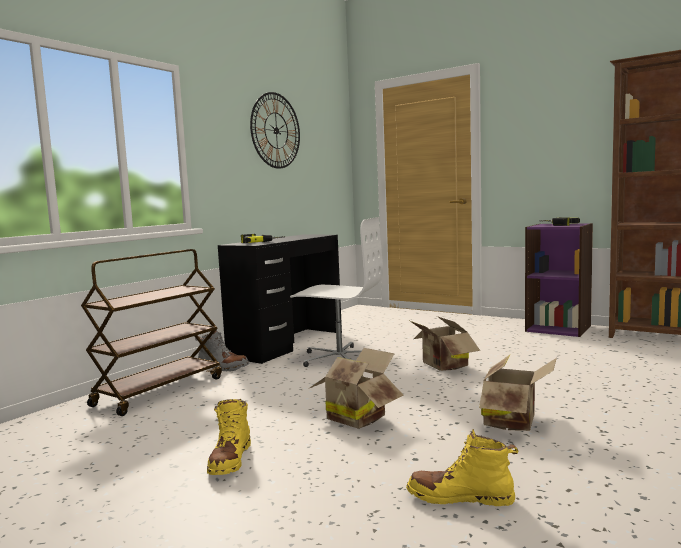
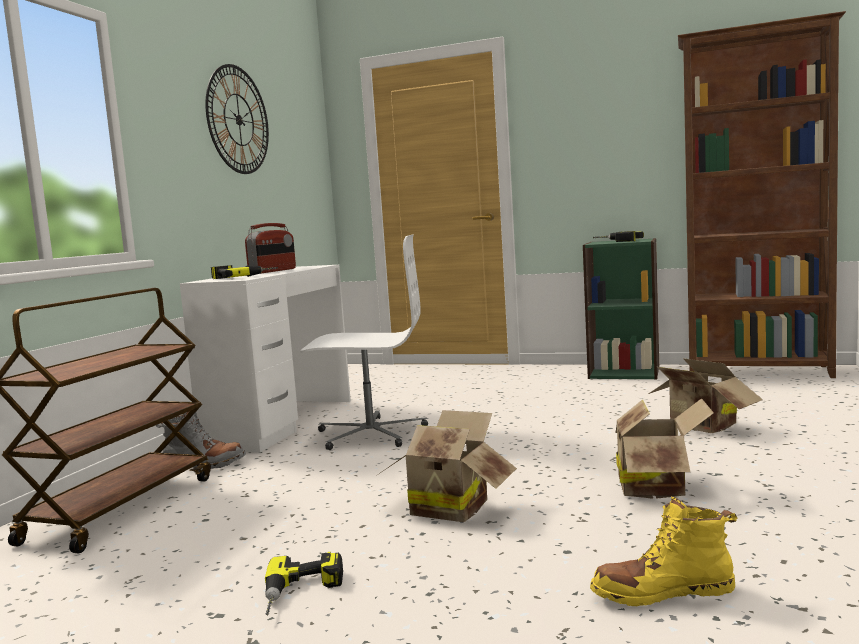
camera: 15 degrees left, 0 degrees up
yellow boot [207,398,251,475] -> power drill [265,552,343,616]
black desk [218,235,342,364] -> white desk [180,265,351,453]
cardboard box [410,316,480,371] -> cardboard box moved to [648,359,763,433]
purple bookcase [525,223,593,337] -> green bookcase [583,238,659,380]
none -> radio [245,223,296,274]

